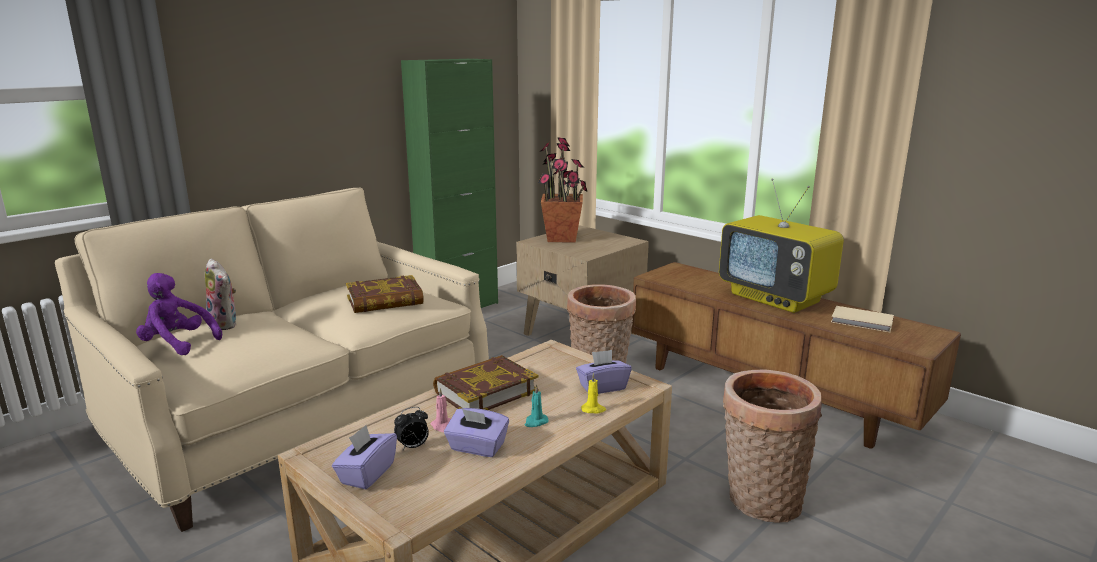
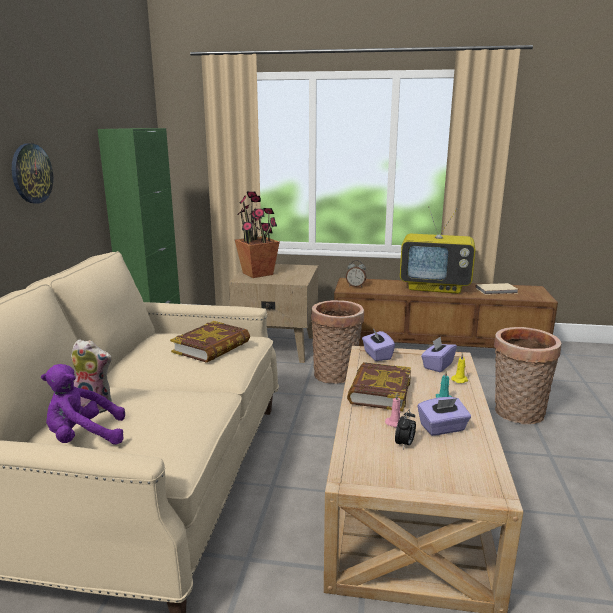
camera: 35 degrees left, 0 degrees up
purple tissue box [332,425,397,489] -> purple tissue box moved to [362,329,395,361]
none -> wall clock [12,143,53,204]
none -> alarm clock [346,260,366,287]

